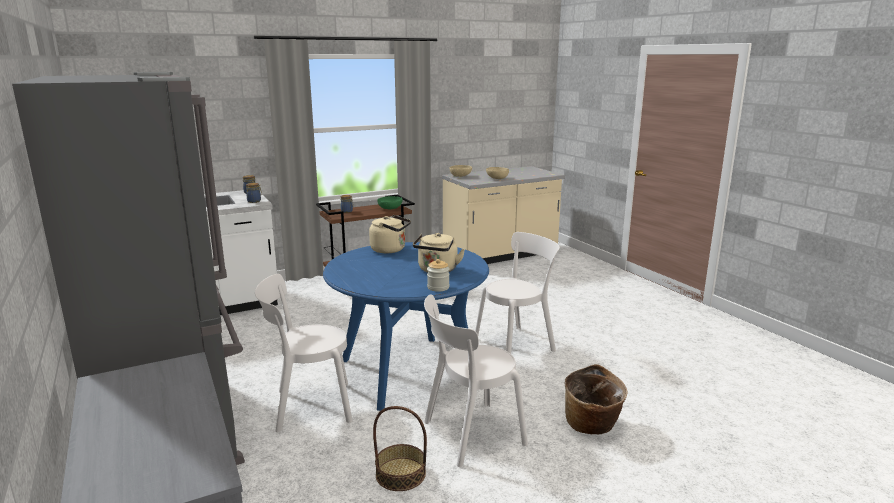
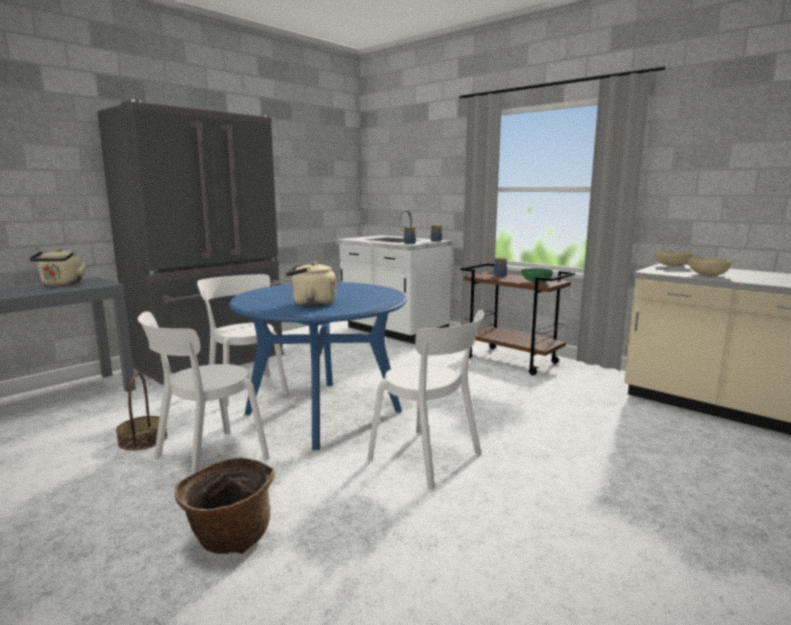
camera: 70 degrees right, 5 degrees down
beige kettle [369,215,411,253] -> beige kettle moved to [29,249,87,286]
white chair [424,294,528,467] -> white chair turned 90 degrees counterclockwise [138,311,270,475]
jar [427,259,450,292] -> none

